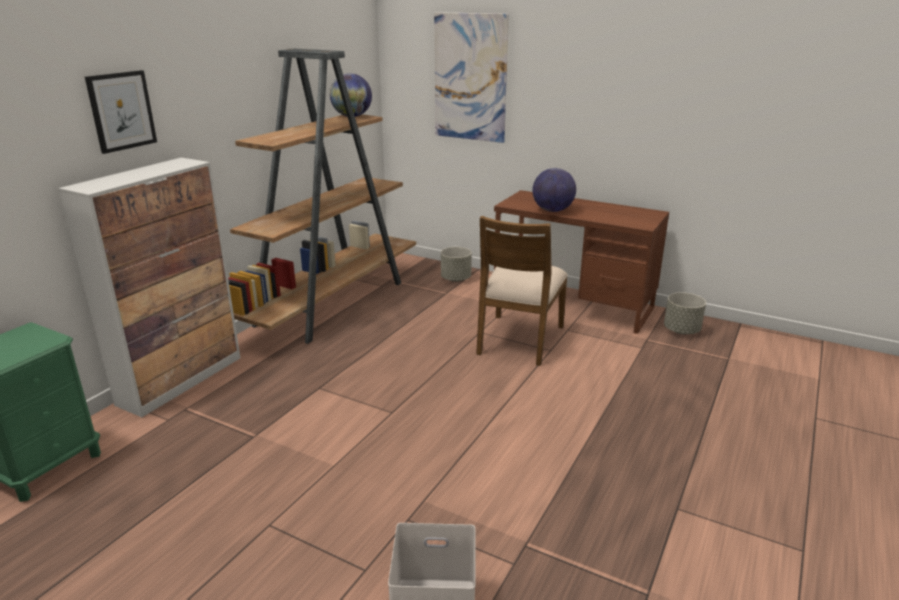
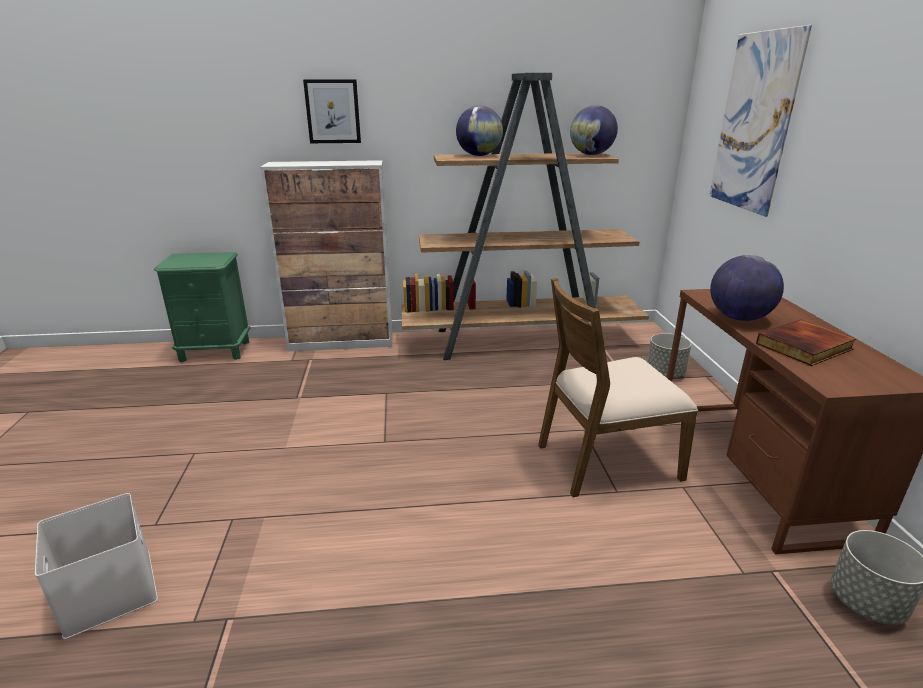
camera: 55 degrees right, 0 degrees up
none -> globe [456,106,503,156]
none -> book [756,319,856,366]

